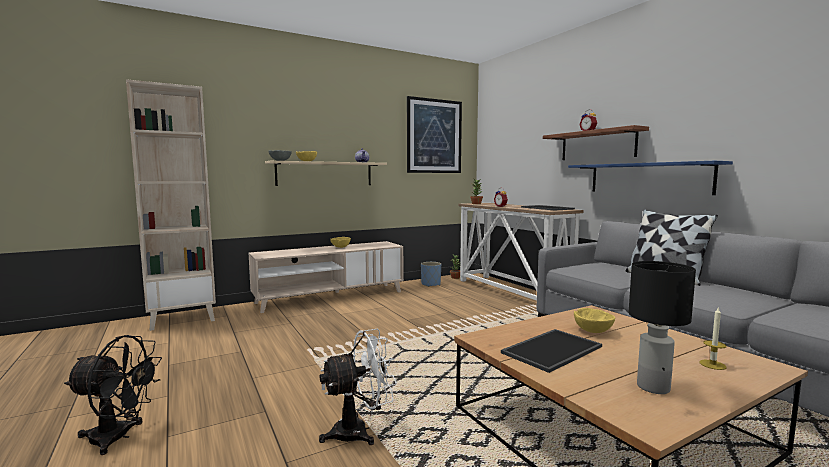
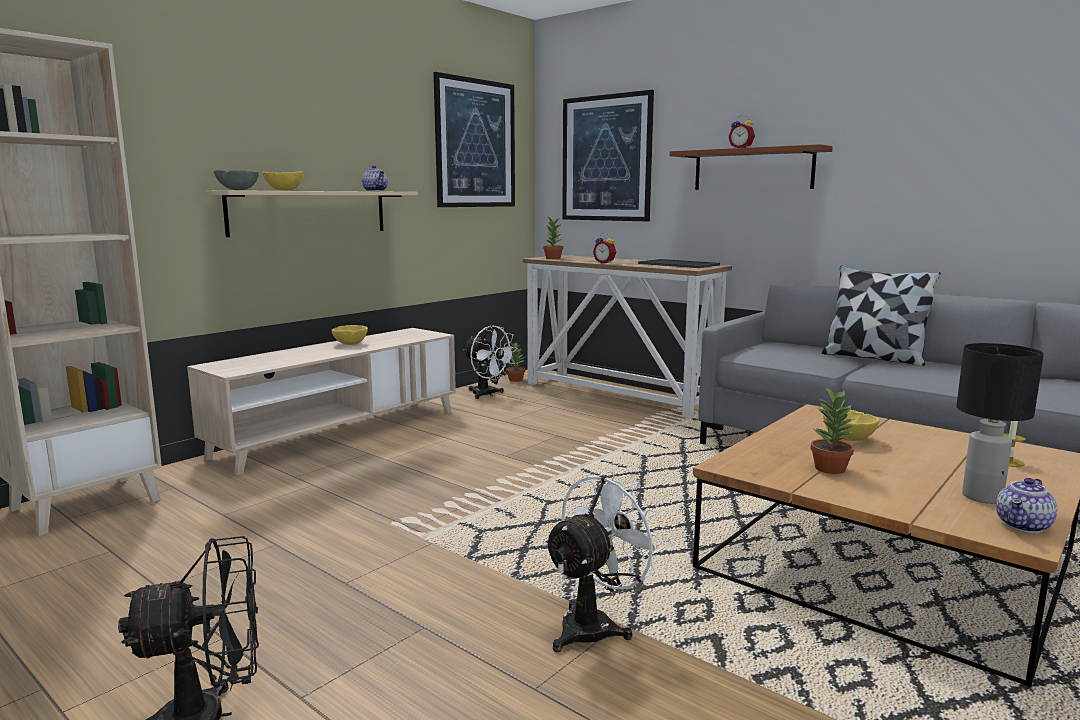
camera: 20 degrees left, 5 degrees up
blue planter [421,262,441,287] -> white fan [463,325,518,399]
tray [501,329,602,373] -> potted plant [811,386,857,474]
blue shelf [568,161,733,195] -> none
none -> picture [562,90,654,221]
none -> teapot [996,478,1057,533]

